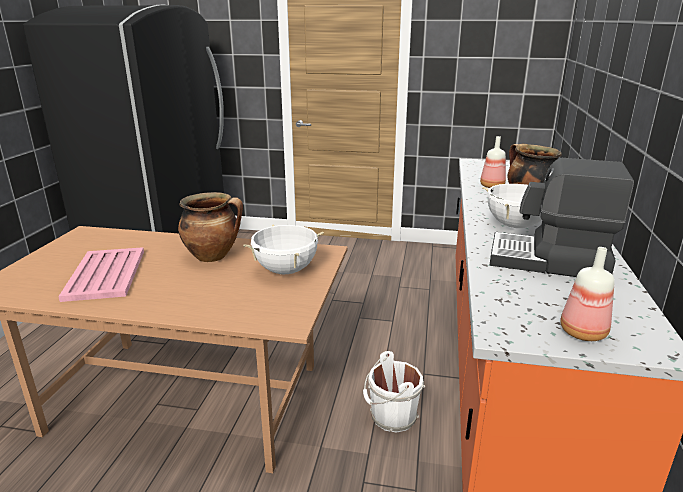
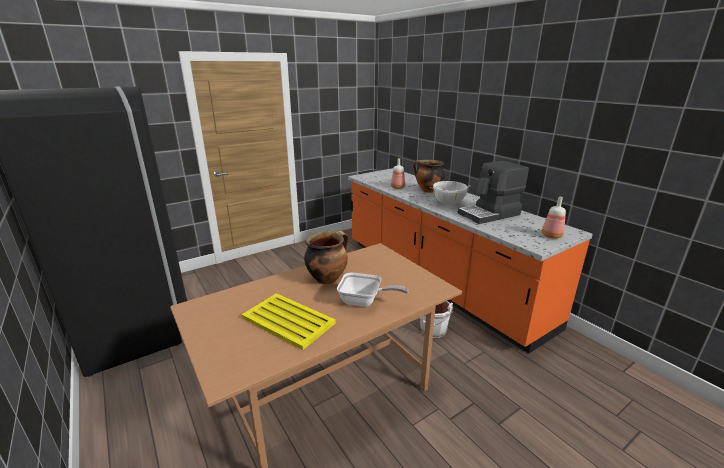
camera: 45 degrees left, 0 degrees up
pink tray [58,247,144,302] -> yellow tray [242,293,336,350]
white cooking pot [243,224,324,274] -> none
none -> frying pan [337,273,409,307]

